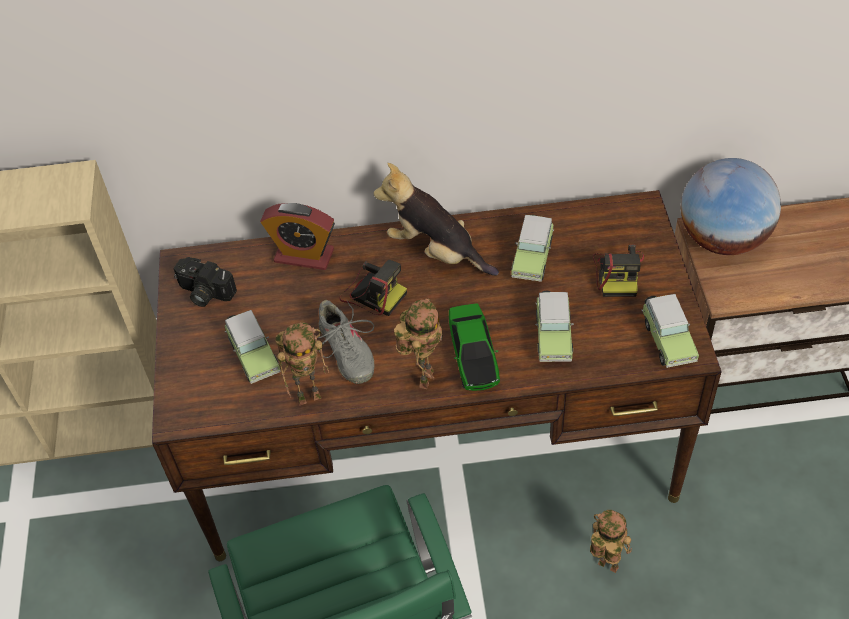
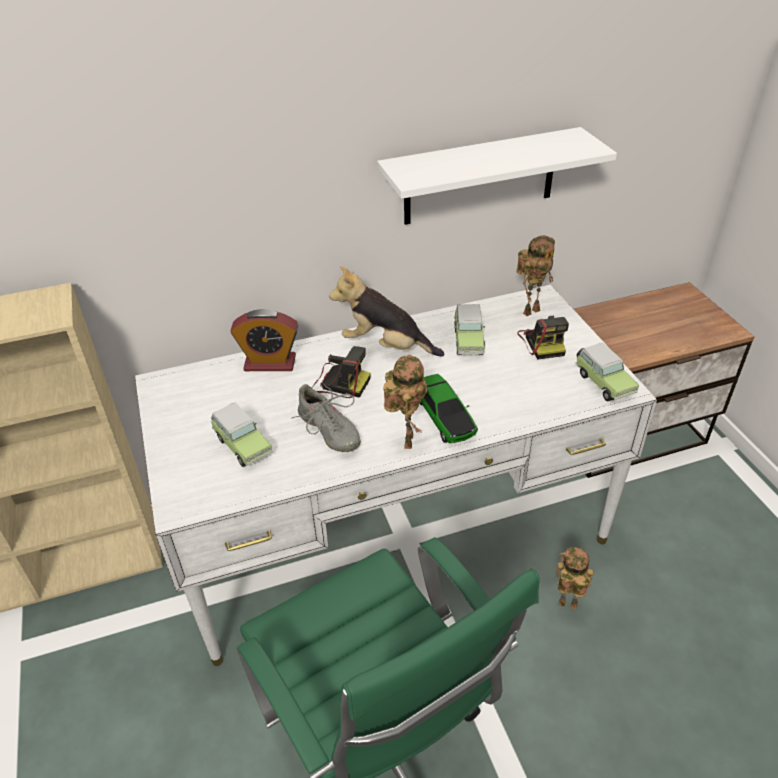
camera: 15 degrees left, 10 degrees down
brown desk [152,190,722,561] -> white desk [135,285,657,666]
camera [173,257,237,307] -> none
toy robot [275,322,329,405] -> toy robot moved to [516,236,555,316]
toy car [535,291,574,362] -> none
globe [681,158,781,255] -> none
none -> white shelf [377,127,617,225]

